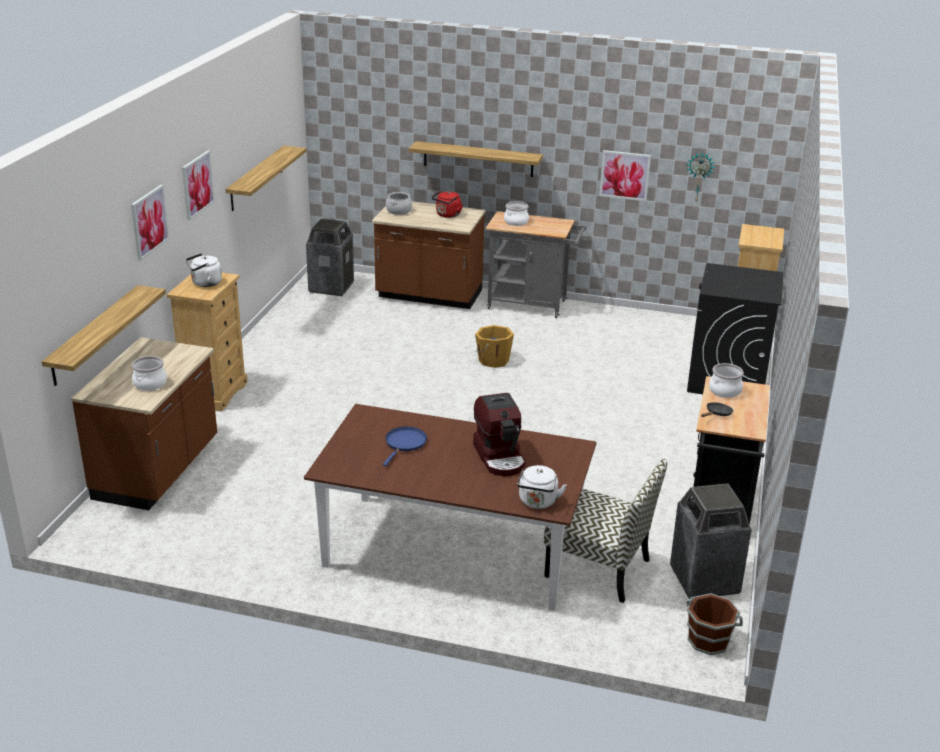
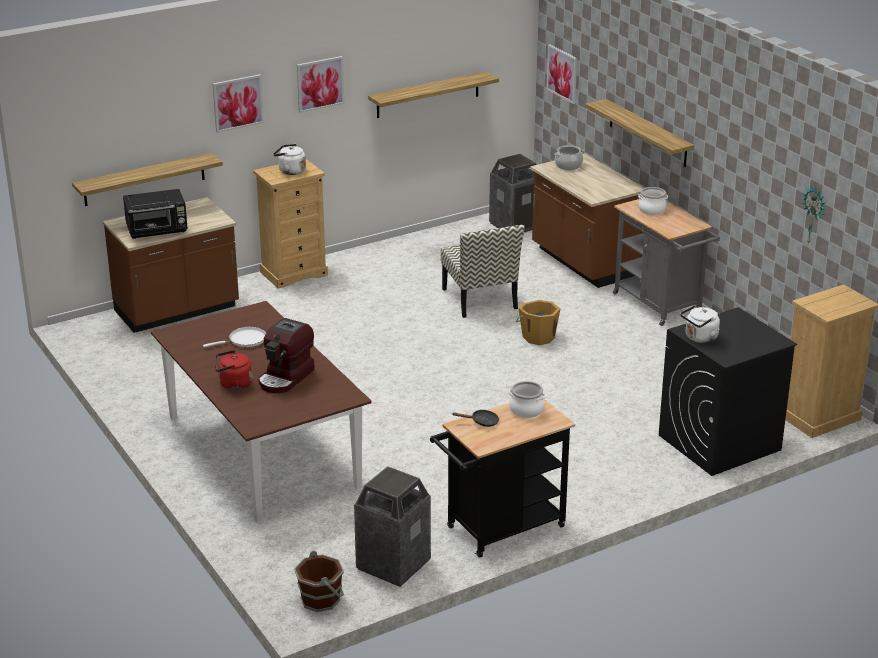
camera: 45 degrees right, 0 degrees up
cooking pot [132,356,167,391] -> black microwave [123,189,188,239]
blue frying pan [383,427,427,466] -> white frying pan [203,326,266,348]
red kettle [432,191,463,218] -> red kettle moved to [215,350,253,390]
white kettle [517,465,567,509] -> white kettle moved to [680,305,720,343]
chair [544,459,667,603] -> chair moved to [441,225,525,318]
picture [599,150,651,201] -> picture moved to [546,45,577,104]

